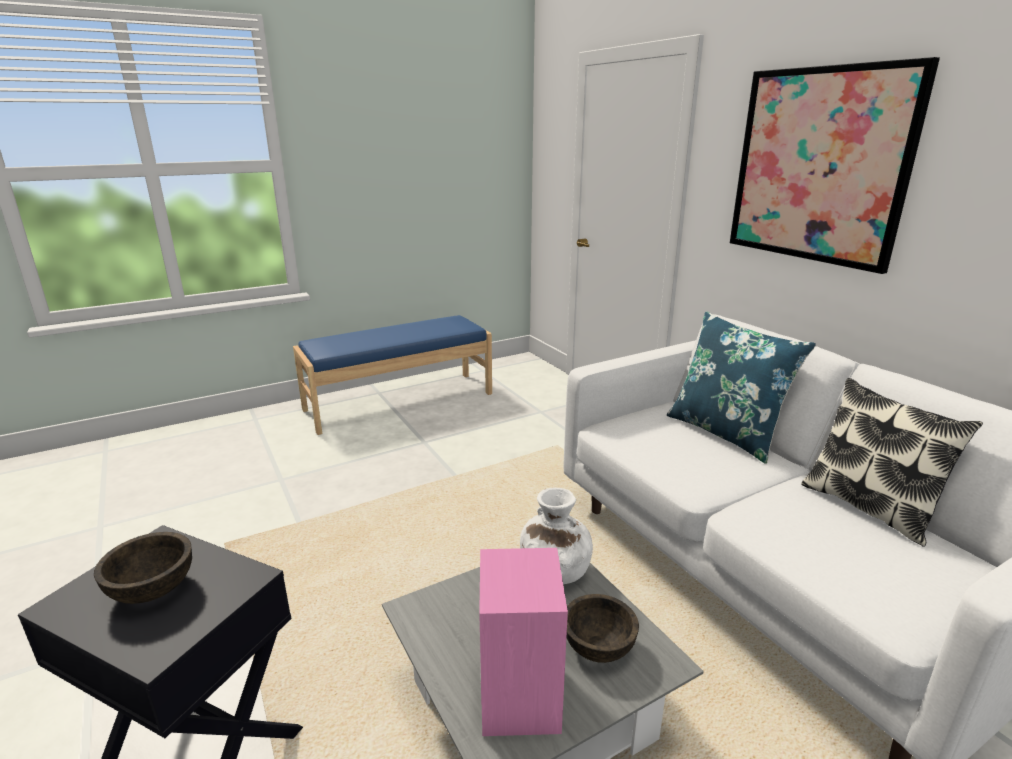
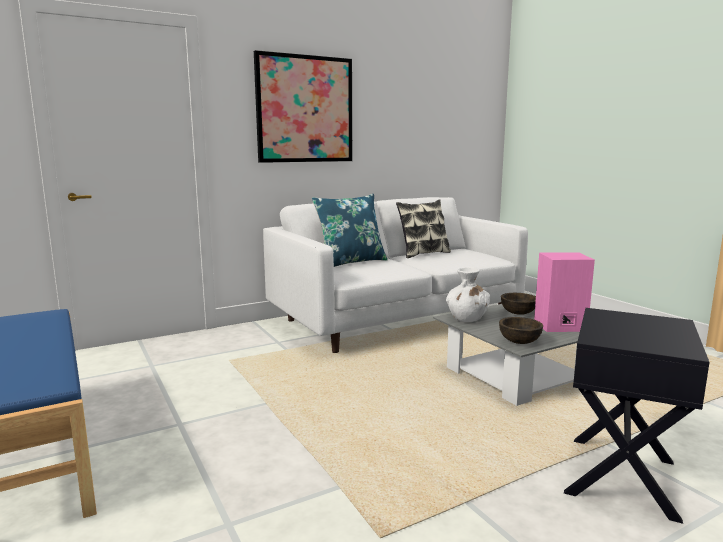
camera: 90 degrees left, 10 degrees down
brown bowl [94,532,192,604] -> brown bowl moved to [499,317,543,344]

